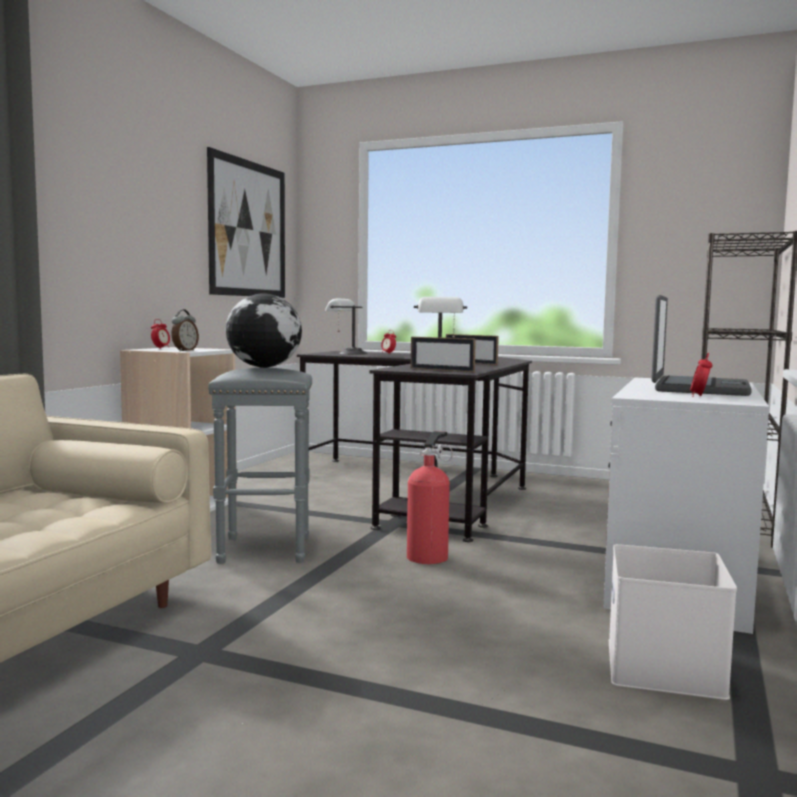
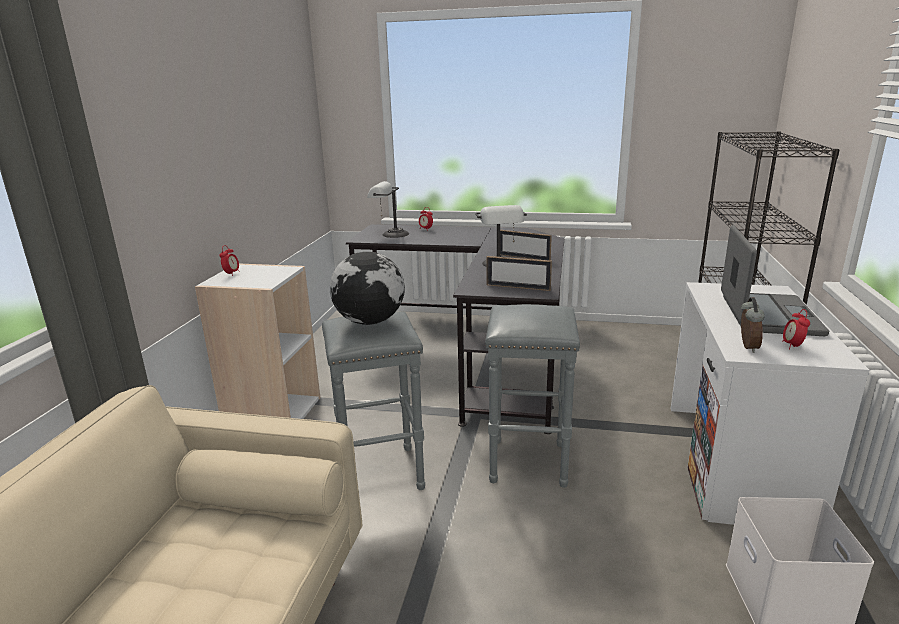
camera: 10 degrees left, 15 degrees up
alarm clock [171,309,199,352] -> alarm clock moved to [741,297,765,353]
picture [207,147,285,298] -> none
fire extinguisher [407,431,453,564] -> grey stool [485,304,580,488]

